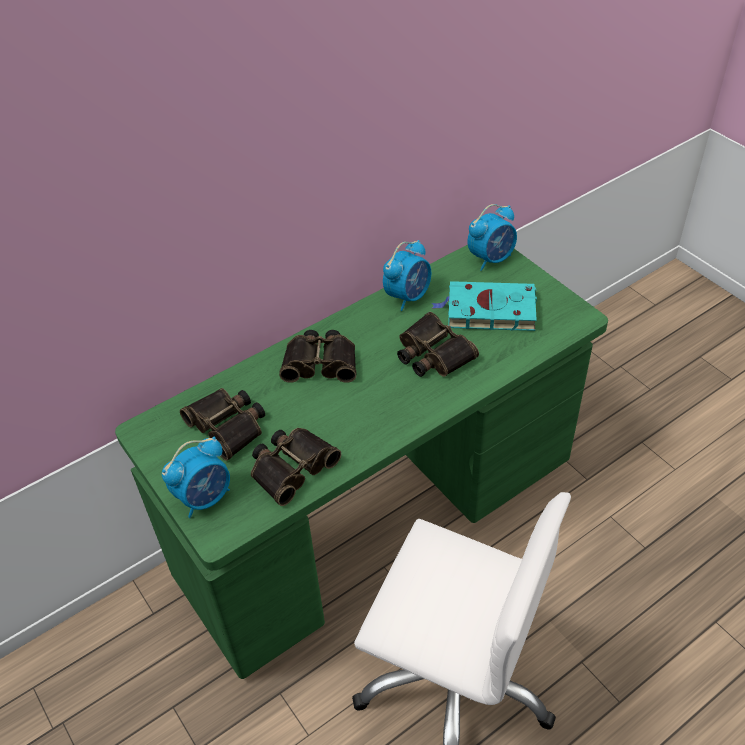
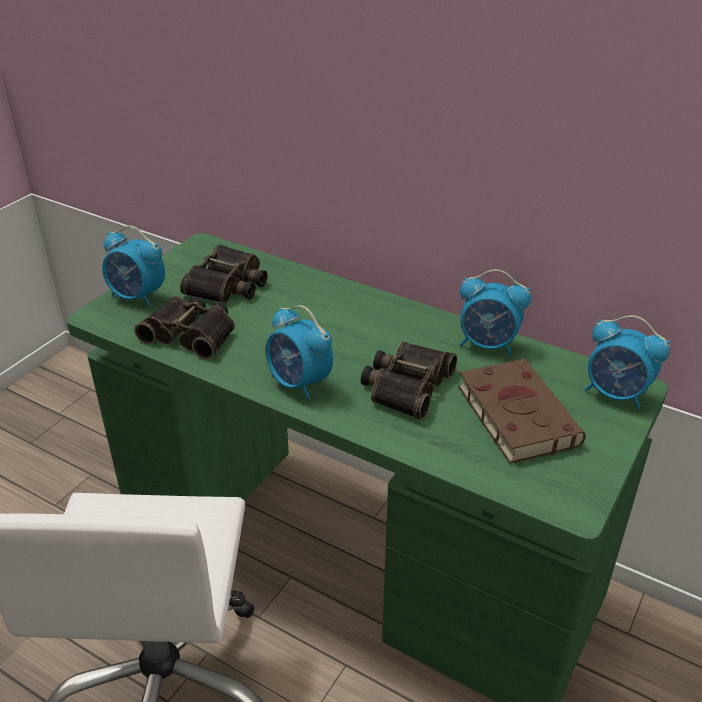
camera: 65 degrees right, 10 degrees down
binoculars [279,330,356,383] -> none
turquoise book [432,281,537,331] -> brown book [458,359,586,464]
none -> alarm clock [265,305,333,400]

